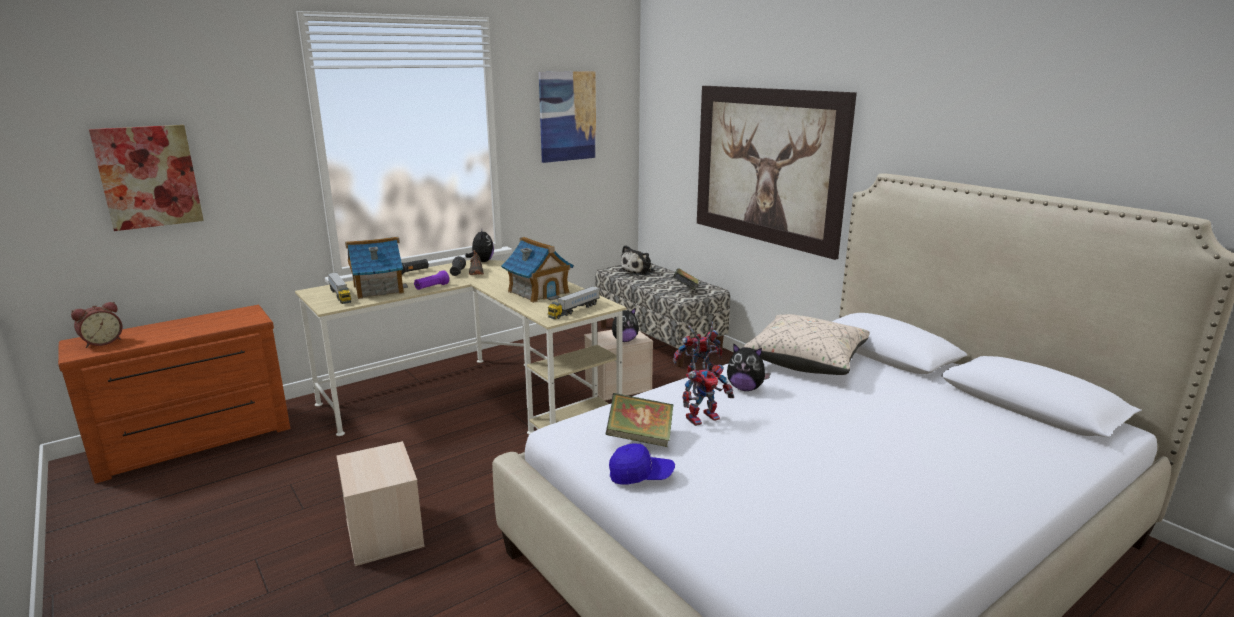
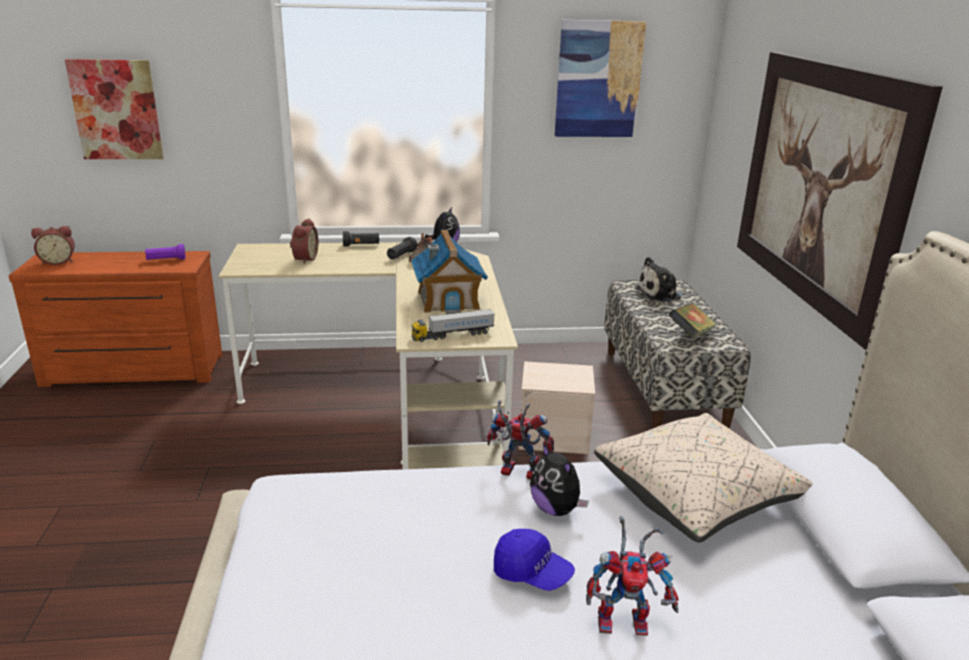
camera: 30 degrees right, 5 degrees up
toy truck [327,272,351,304] -> none
beige storage box [337,441,425,566] -> none
toy house [345,237,408,299] -> alarm clock [290,218,318,264]
purple flashlight [414,270,449,290] -> purple flashlight moved to [145,244,186,260]
book [605,393,674,447] -> none
blue cap [609,443,675,485] -> blue cap moved to [494,529,575,591]
plush toy [612,308,639,342] -> none
toy robot [682,348,734,426] -> toy robot moved to [586,516,679,636]

